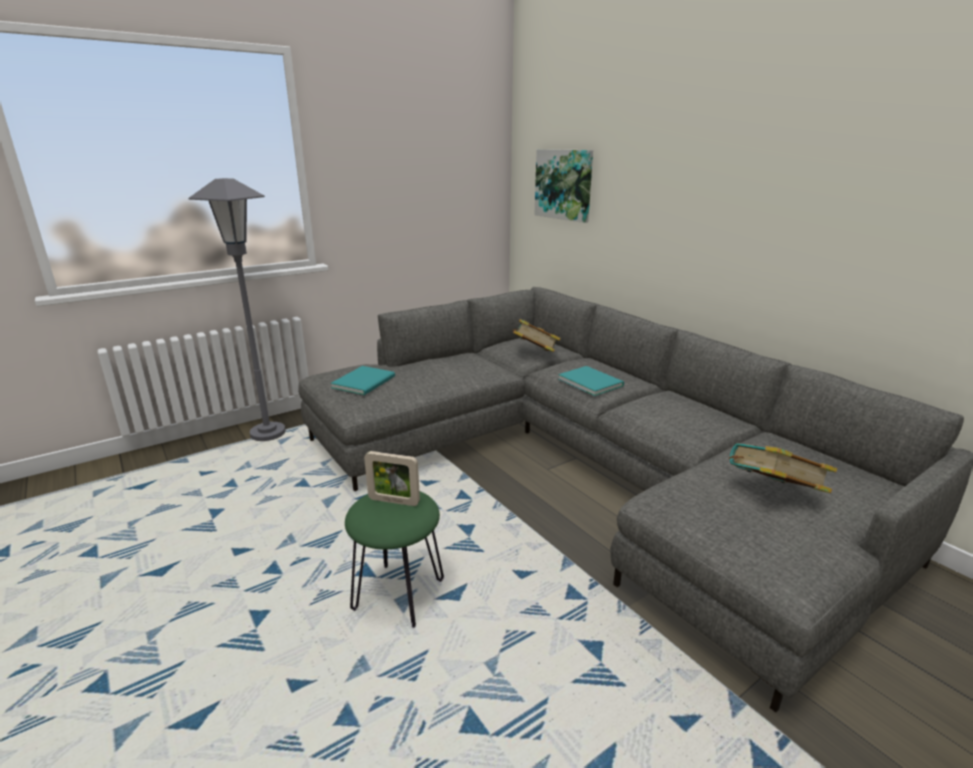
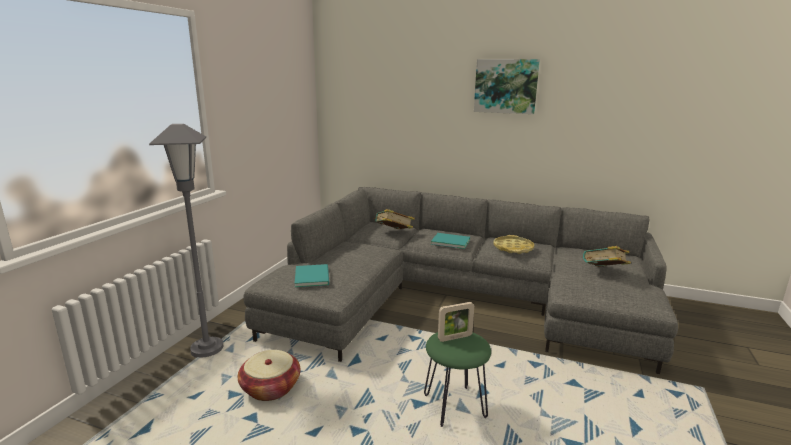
camera: 35 degrees left, 5 degrees down
picture [534,149,593,223] -> picture moved to [474,59,540,114]
none -> basket [238,350,300,401]
none -> yellow tray [494,235,534,254]

